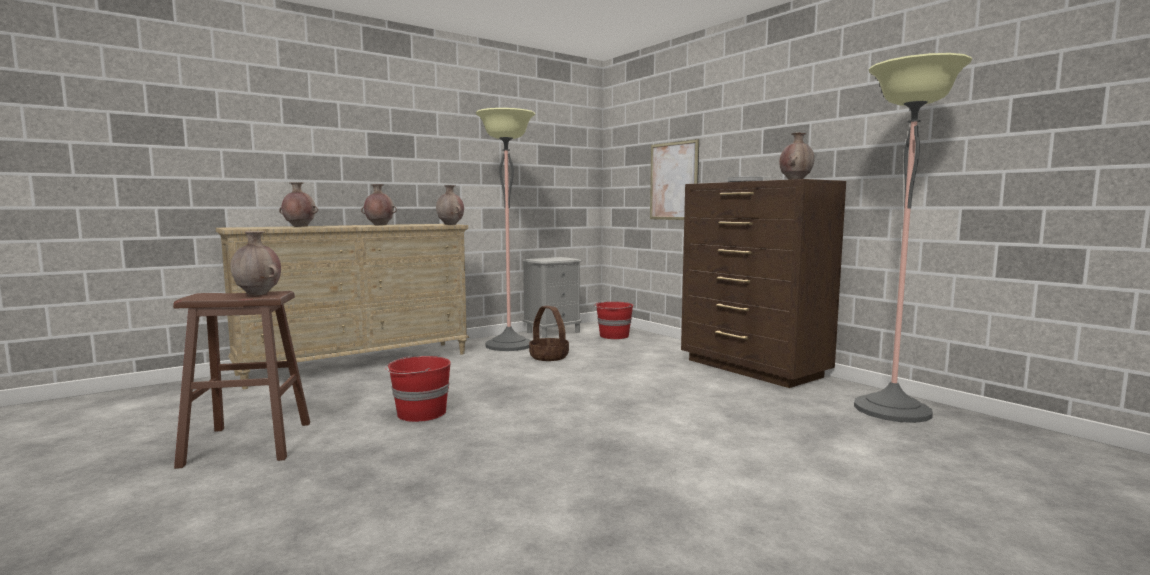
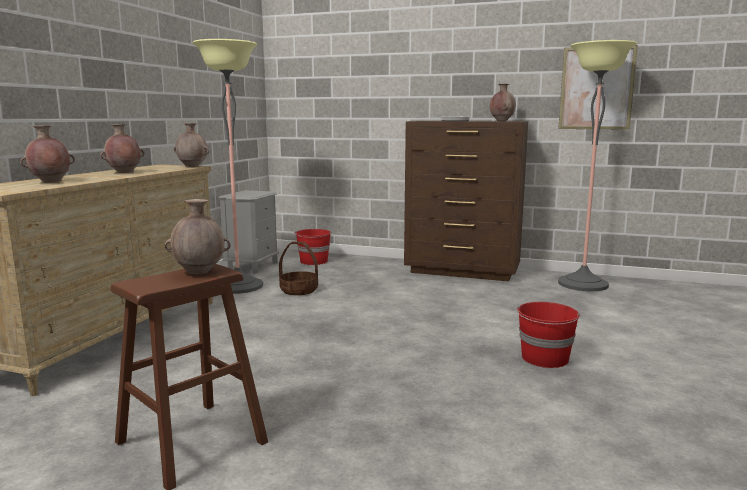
camera: 35 degrees left, 5 degrees up
red bucket [385,355,451,422] -> red bucket moved to [516,302,580,368]
picture [650,139,699,220] -> picture moved to [558,45,638,130]

